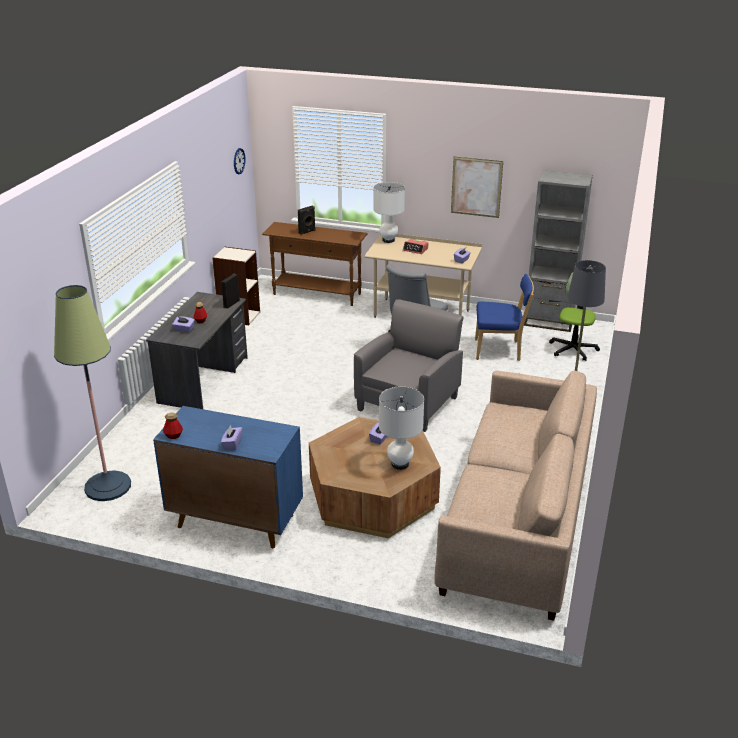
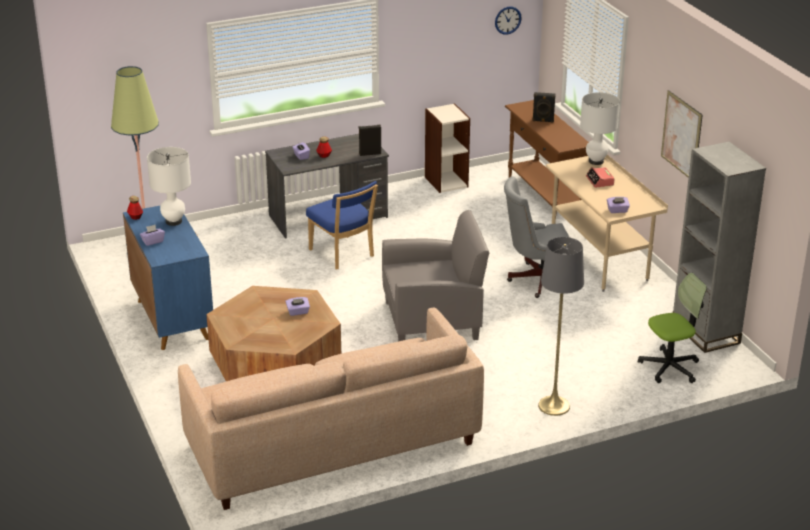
camera: 50 degrees right, 0 degrees up
white table lamp [379,387,424,470] -> white table lamp moved to [147,147,191,226]
blue chair [475,274,534,361] -> blue chair moved to [306,181,378,269]

